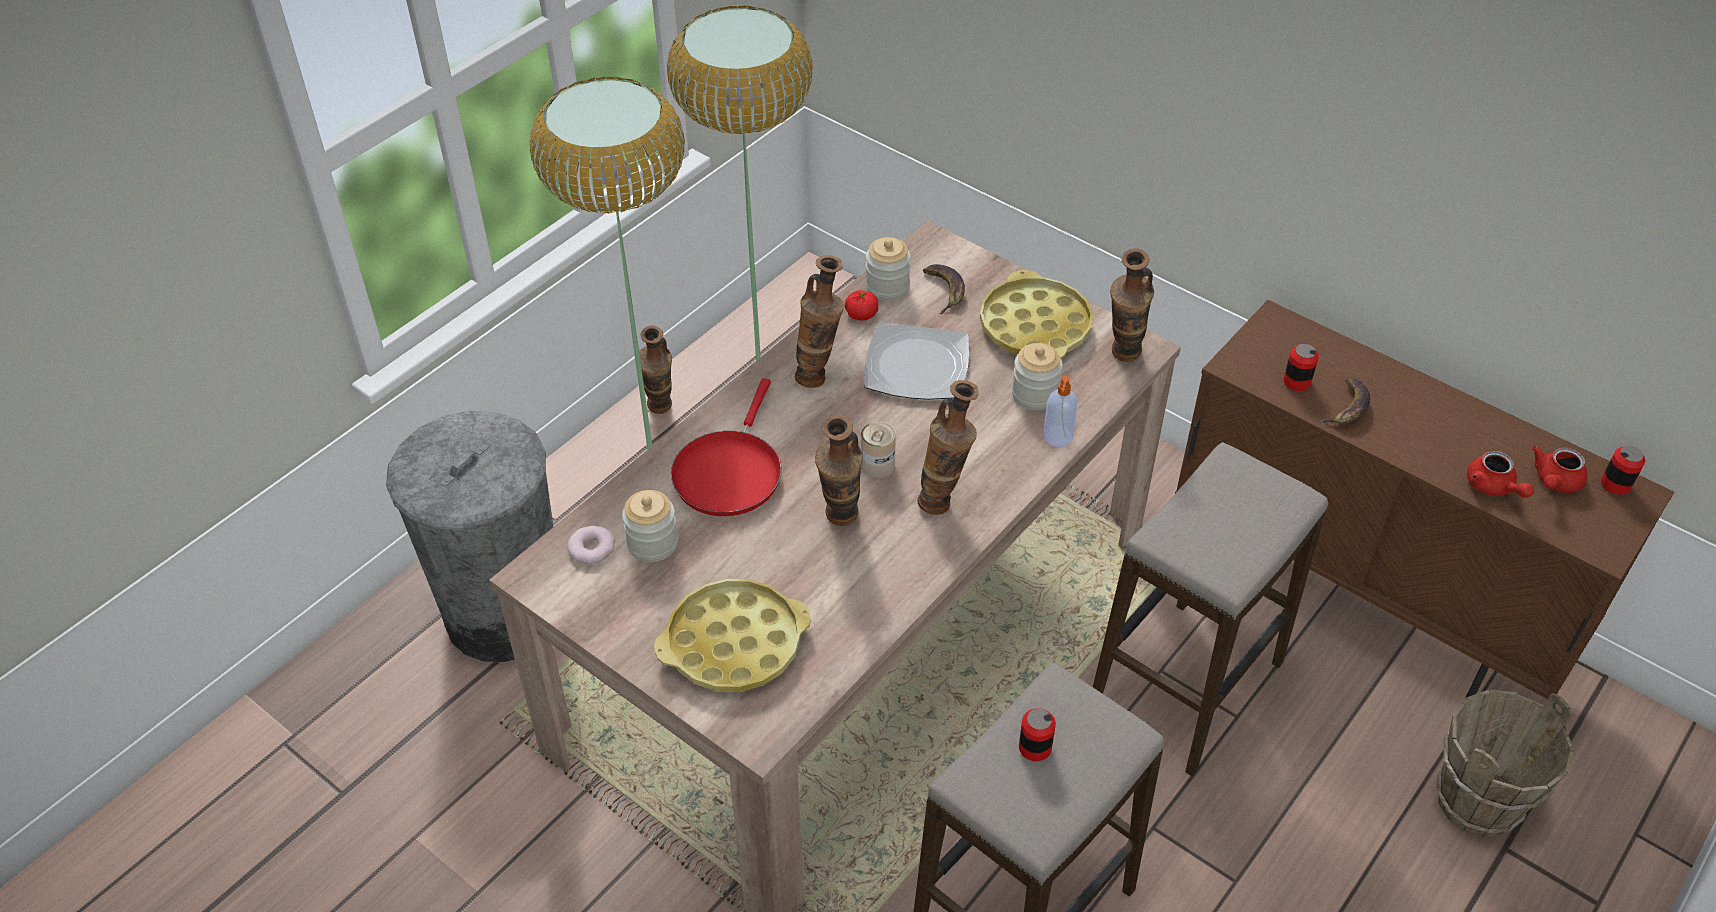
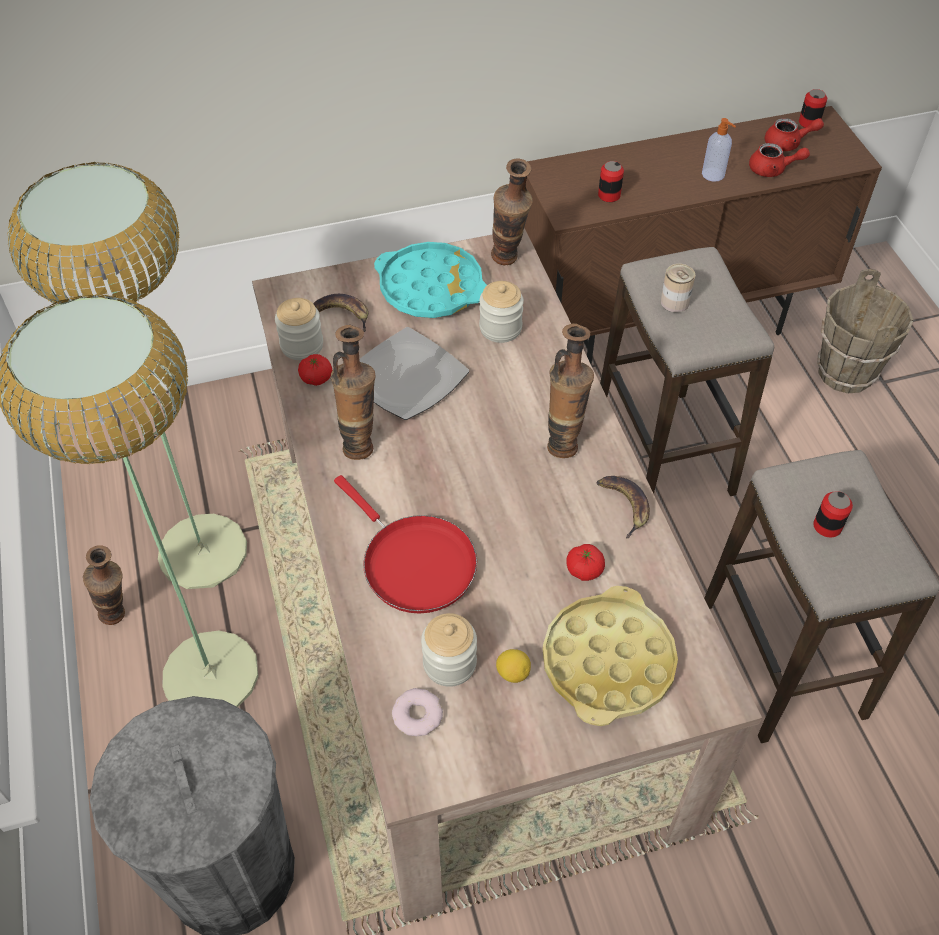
camera: 55 degrees left, 5 degrees up
vase [815,415,863,526] -> none
can [861,422,896,478] -> can moved to [660,264,695,312]
yellow tray [980,270,1093,358] -> turquoise tray [374,242,487,318]
soap dispenser [1043,375,1078,447] -> soap dispenser moved to [702,118,736,182]
banana [1319,378,1370,424] -> banana moved to [596,476,650,539]
red teapot [1532,446,1588,493] -> red teapot turned 75 degrees counterclockwise [765,118,824,151]
none -> lemon [496,649,531,683]
none -> tomato [566,544,605,581]

